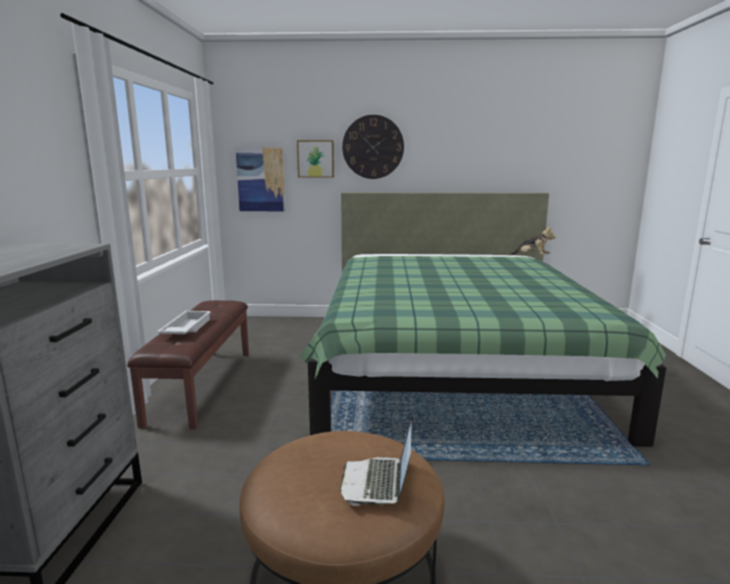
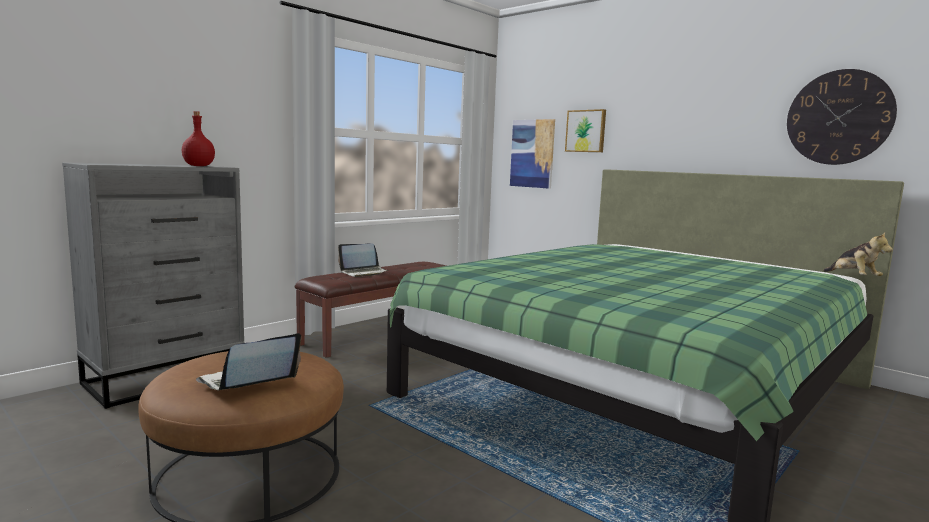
camera: 40 degrees right, 5 degrees down
white tray [157,311,211,334] -> laptop [338,243,388,277]
wall clock [342,115,404,179] -> wall clock moved to [787,69,897,165]
none -> red bottle [182,111,215,166]

